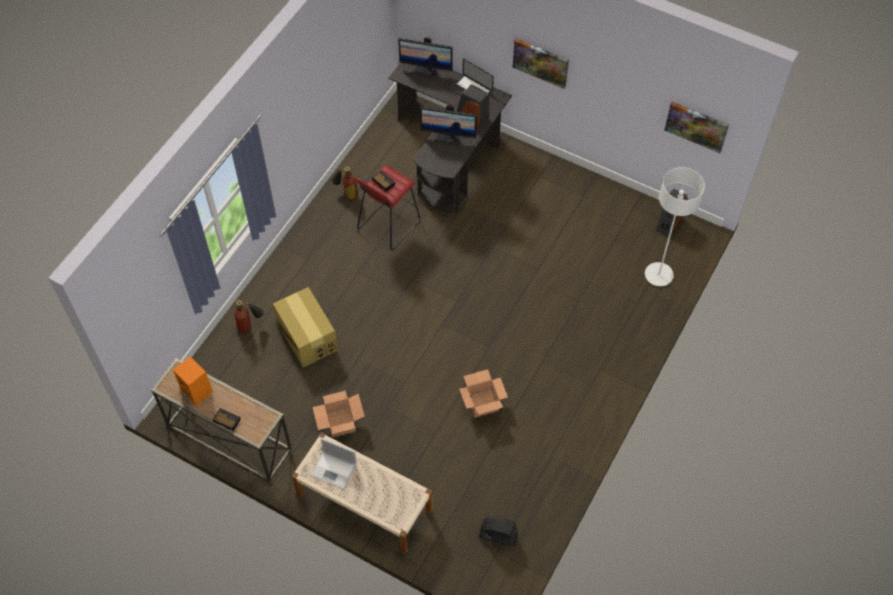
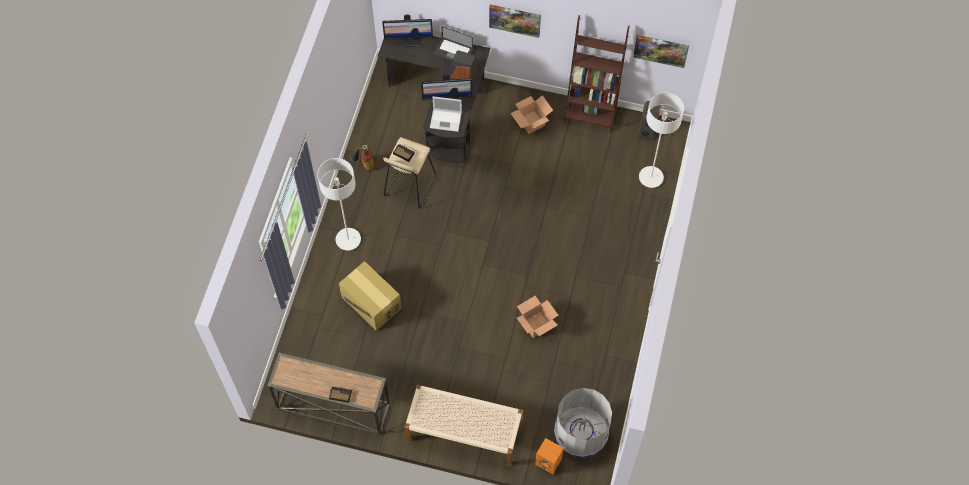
camera: 15 degrees left, 5 degrees up
orange speaker [173,356,213,405] -> orange speaker moved to [535,438,564,474]
fire extinguisher [234,300,264,334] -> none
laptop [311,438,357,489] -> laptop moved to [430,96,462,132]
cardboard box [313,391,365,437] -> cardboard box moved to [510,95,553,134]
red stool [357,165,420,250] -> beige stool [383,137,436,209]
black fan [479,516,518,545] -> grey trash can [554,388,612,457]
none -> white floor lamp [317,158,361,250]
none -> brown bookcase [564,15,630,132]

